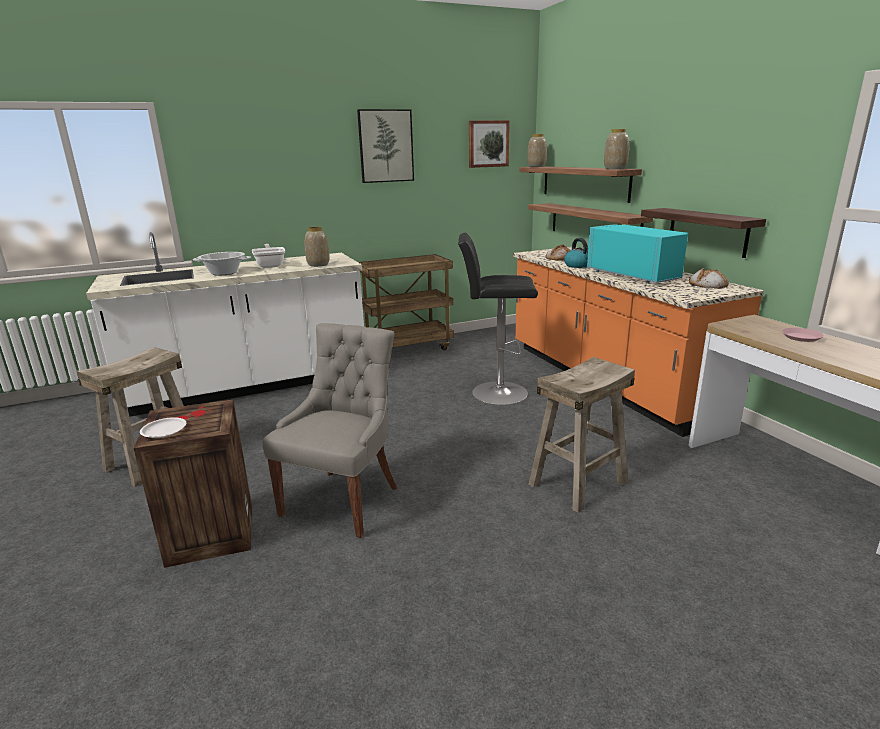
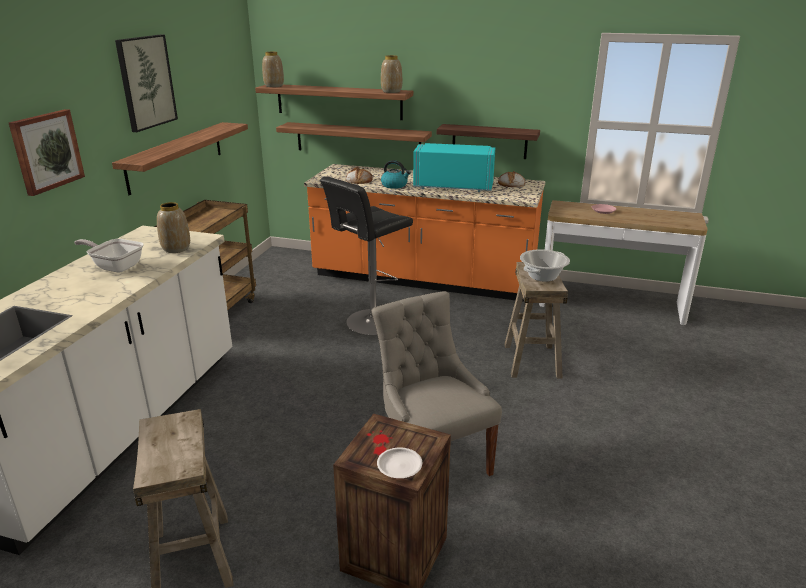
camera: 50 degrees left, 5 degrees up
cooking pot [193,252,251,275] -> cooking pot moved to [520,249,570,282]
picture [469,120,510,168] -> picture moved to [9,109,85,196]
none -> shelf [112,122,248,195]

